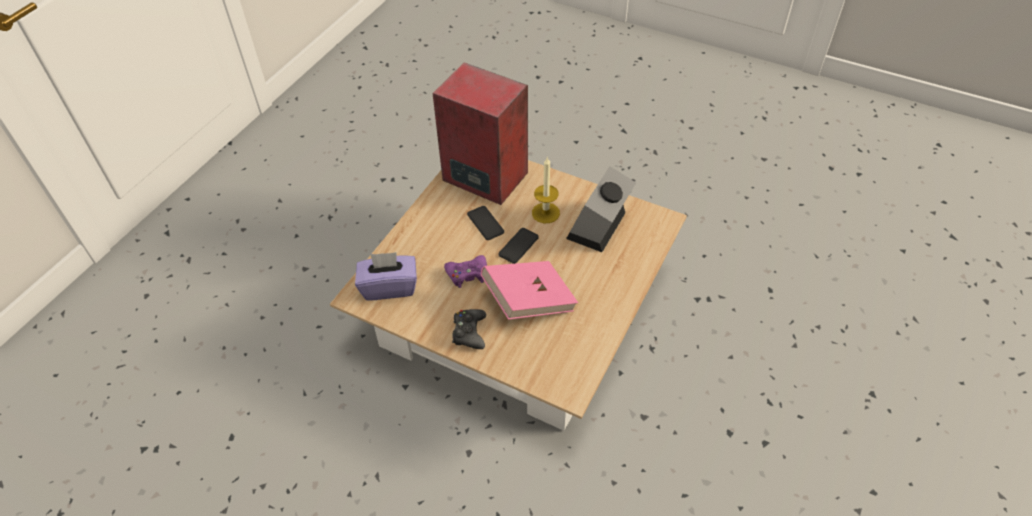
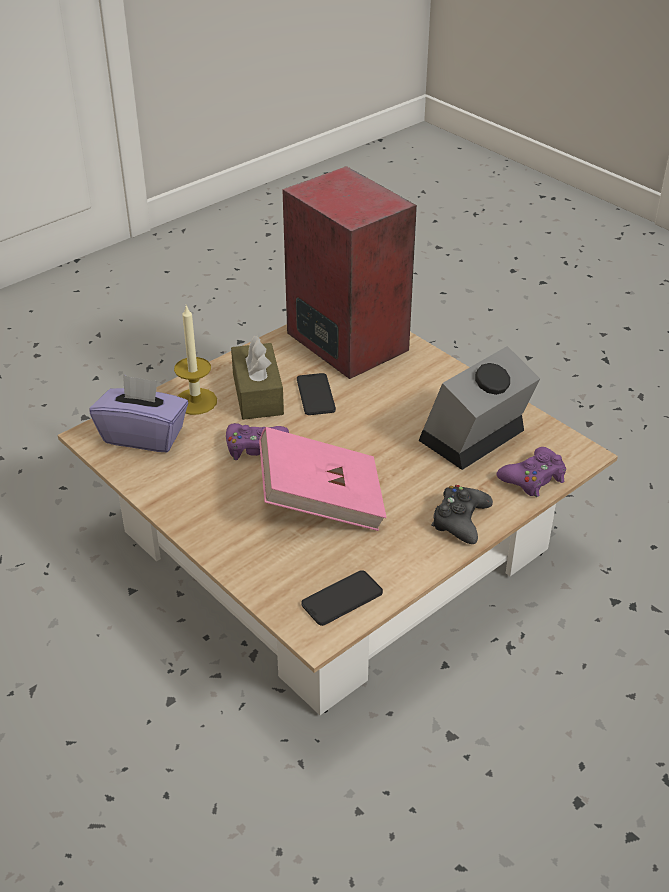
camera: 20 degrees right, 10 degrees down
black game controller [452,309,486,349] -> black game controller moved to [431,485,493,544]
phone [498,228,539,264] -> phone moved to [301,570,383,626]
candle [532,157,560,223] -> candle moved to [174,305,217,415]
none -> brown tissue box [231,335,284,420]
none -> purple game controller [497,447,566,497]

